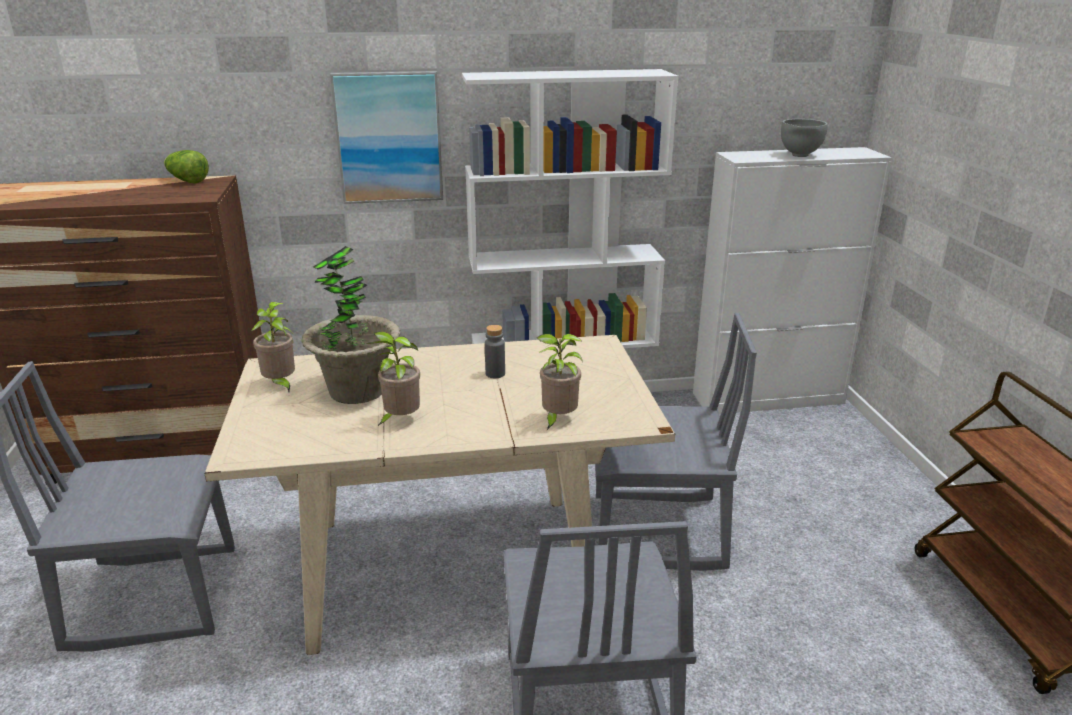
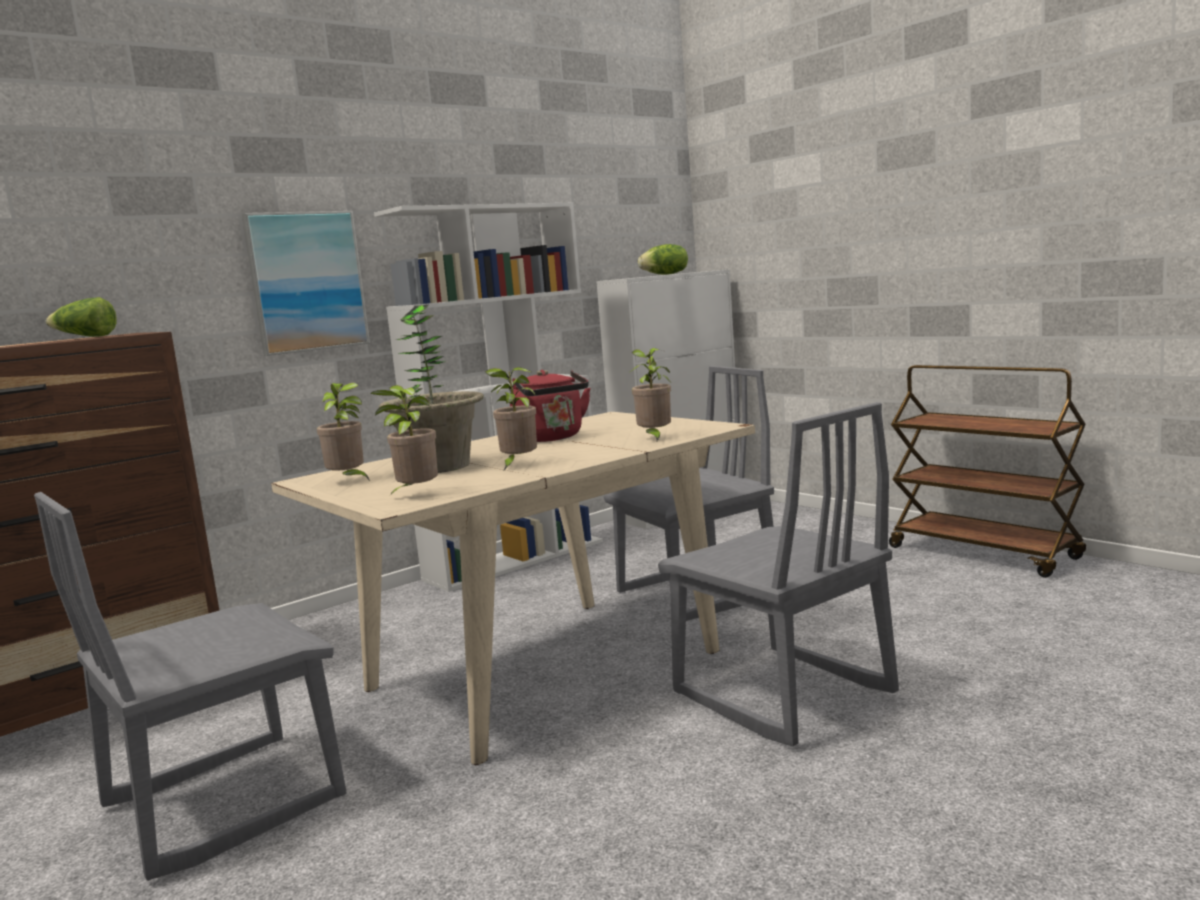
camera: 30 degrees left, 15 degrees down
grey bottle [485,325,505,378] -> red kettle [510,370,591,442]
grey bowl [781,119,828,157] -> lettuce [638,244,688,275]
none -> potted plant [370,385,438,495]

